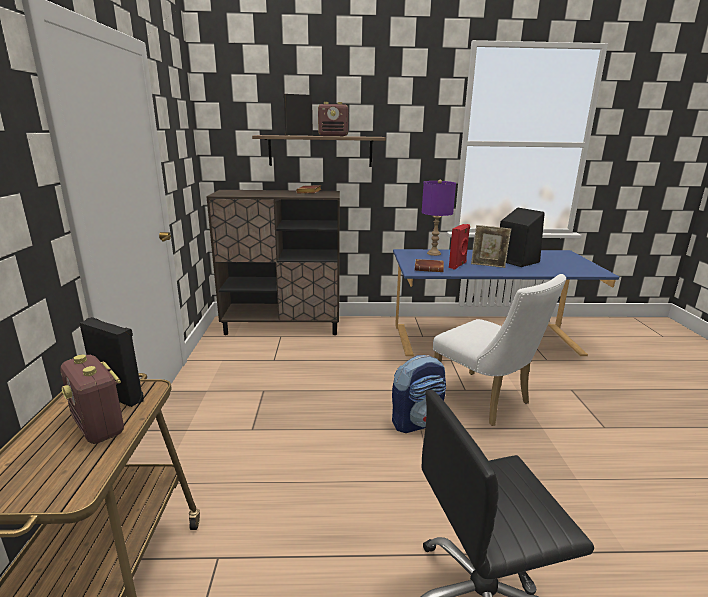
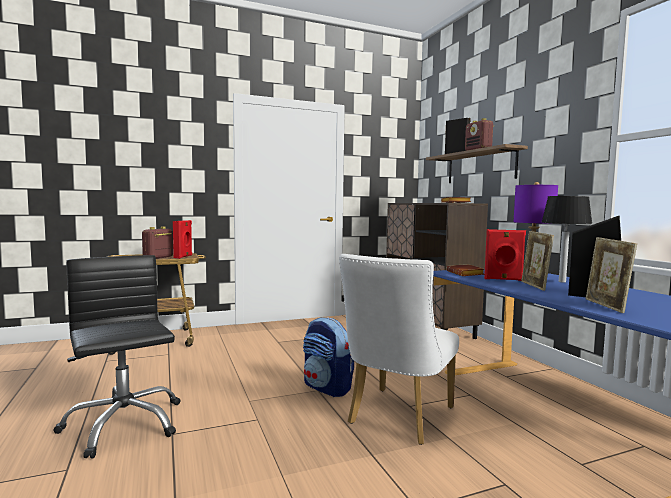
camera: 70 degrees right, 15 degrees down
black speaker [80,317,144,407] -> red speaker [173,220,192,259]
none -> table lamp [541,196,593,283]
none -> picture frame [586,237,637,313]

